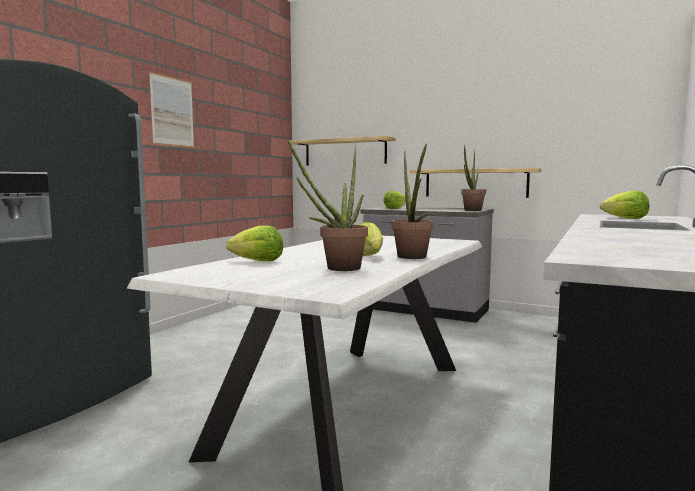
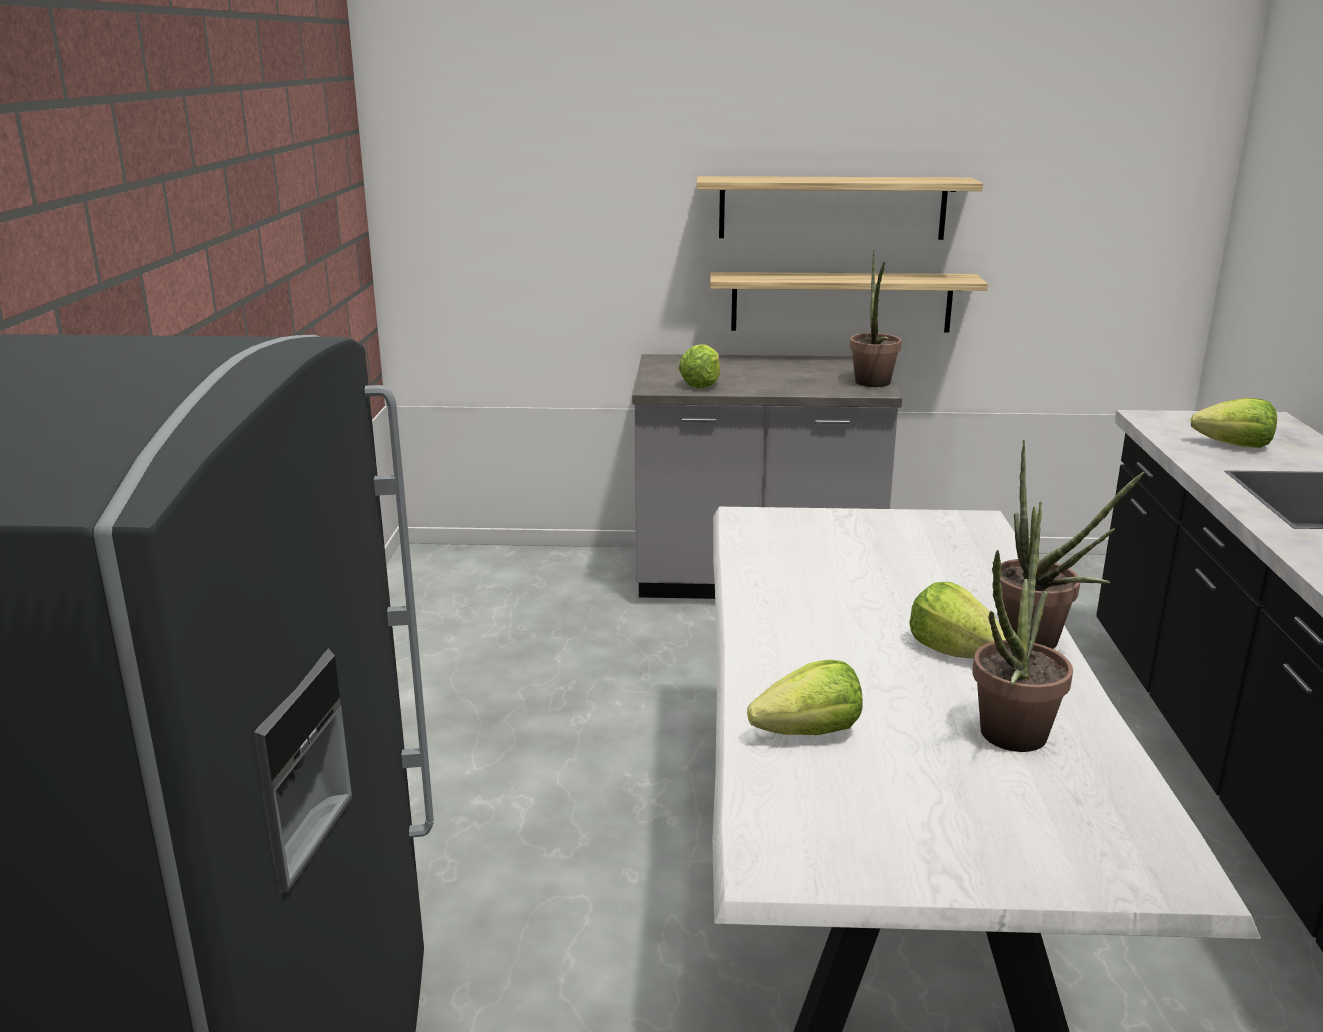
camera: 25 degrees left, 15 degrees up
picture [149,72,194,148] -> none
shelf [290,136,396,165] -> shelf moved to [697,176,983,240]

